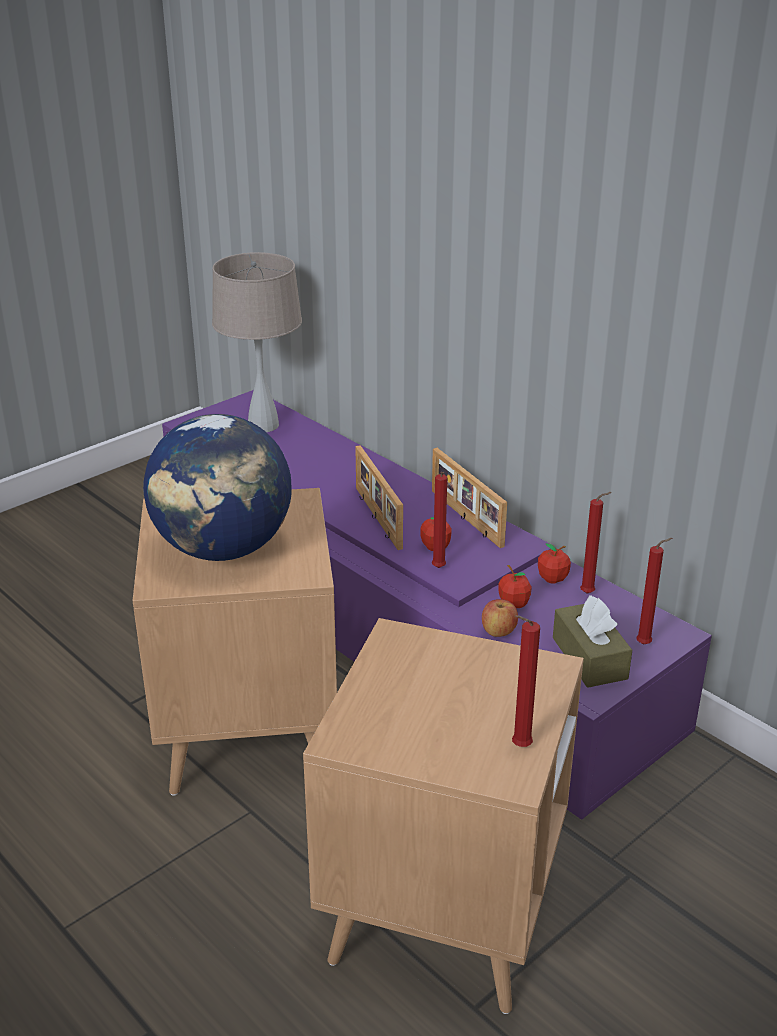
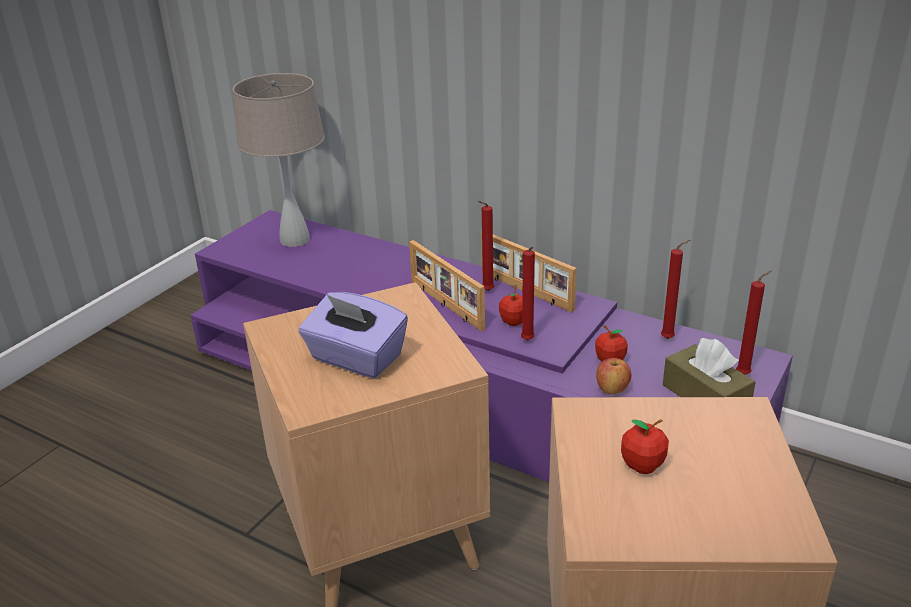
camera: 15 degrees left, 0 degrees up
globe [143,414,291,561] -> purple tissue box [299,292,408,378]
red candle [512,615,540,747] -> red candle moved to [478,201,494,291]
apple [538,543,571,583] -> apple moved to [621,419,669,474]

